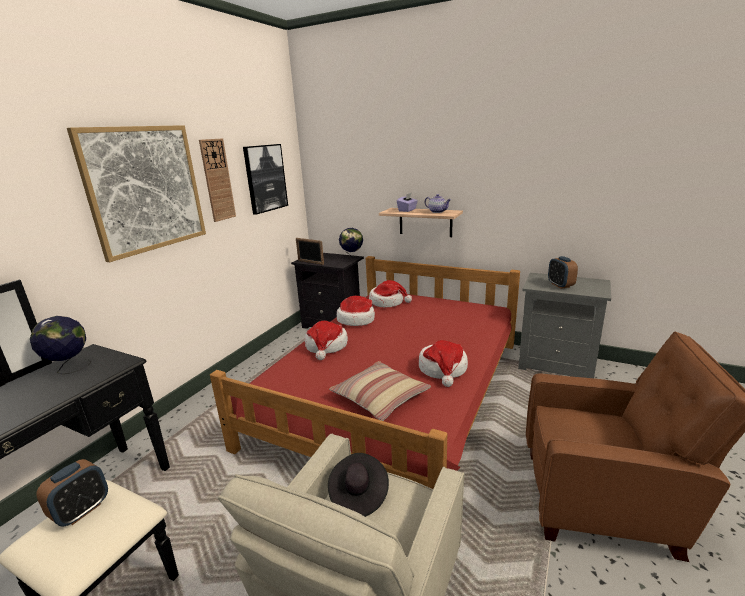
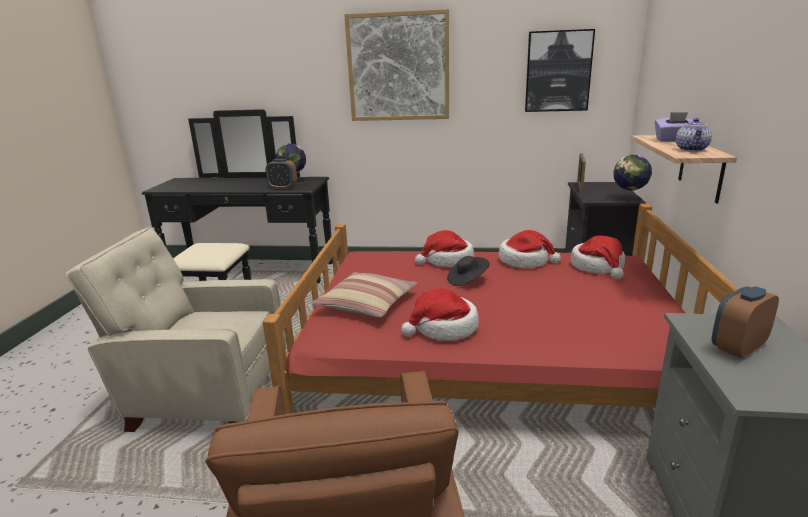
camera: 70 degrees right, 0 degrees up
alarm clock [36,459,108,527] -> alarm clock moved to [266,159,297,189]
wall clock [199,138,236,222] -> none
black hat [328,453,389,517] -> black hat moved to [447,256,490,286]

